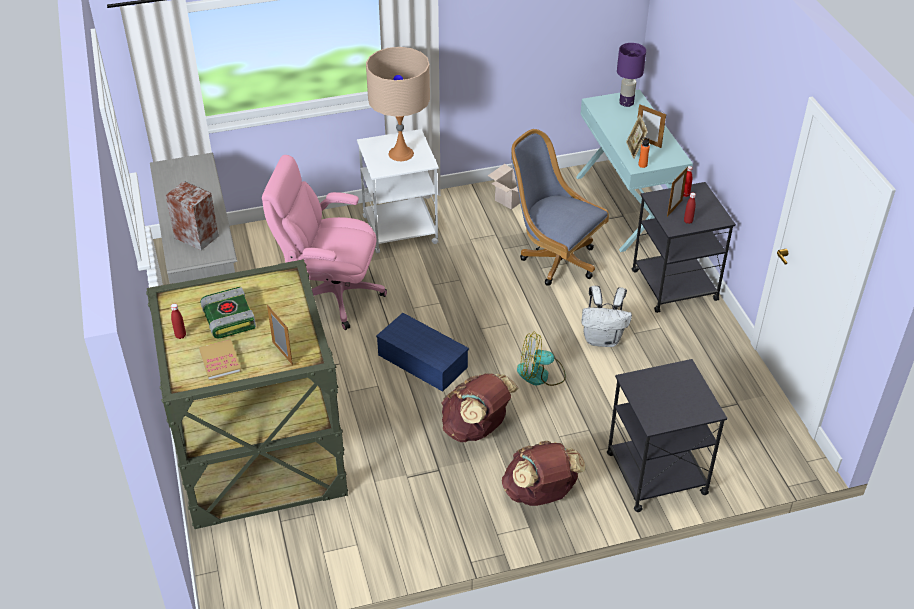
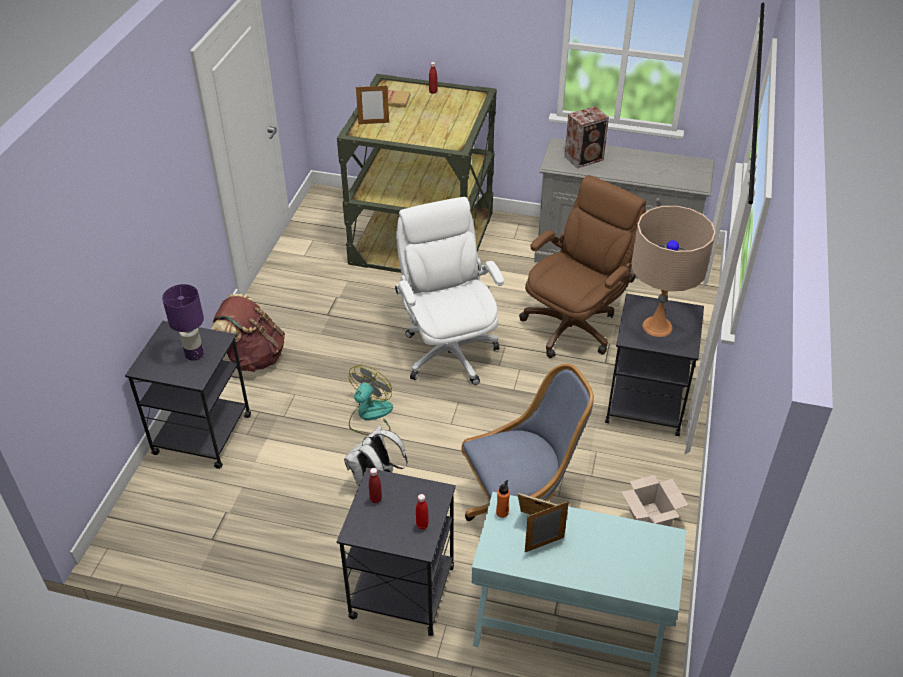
camera: 120 degrees right, 0 degrees up
book [200,287,256,338] -> none
pink office chair [262,155,387,330] -> brown office chair [519,175,646,358]
white cart [357,129,439,253] -> black cart [605,293,704,436]
blue storage box [376,313,469,392] -> white office chair [395,197,504,385]
brown backpack [441,373,519,442] -> none
purple table lamp [617,43,646,107] -> purple table lamp moved to [162,284,204,361]
picture frame [667,166,688,217] -> none

